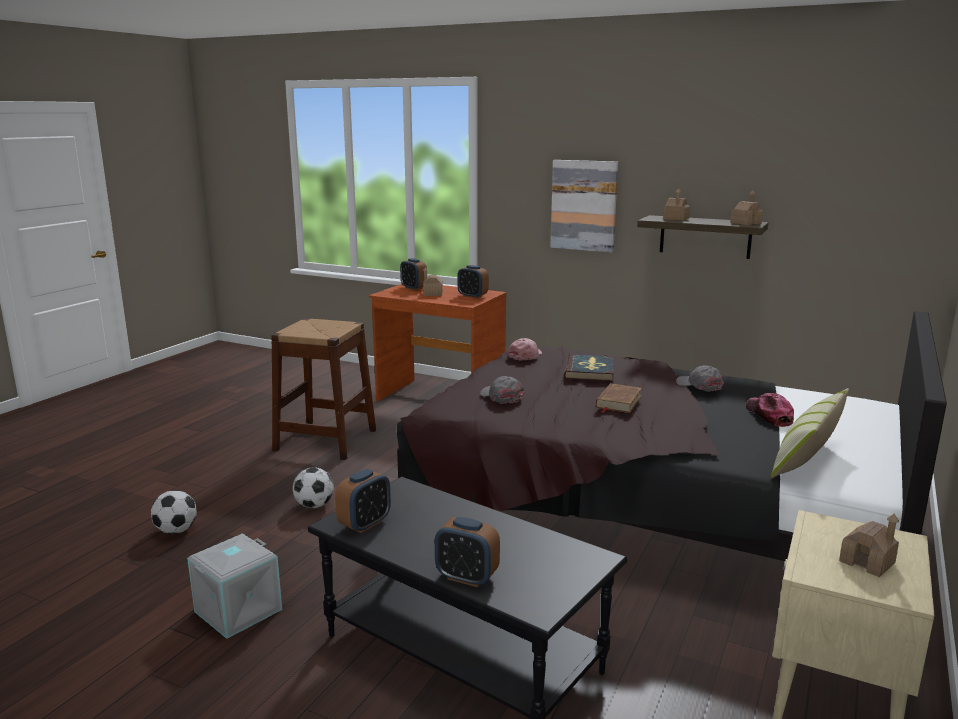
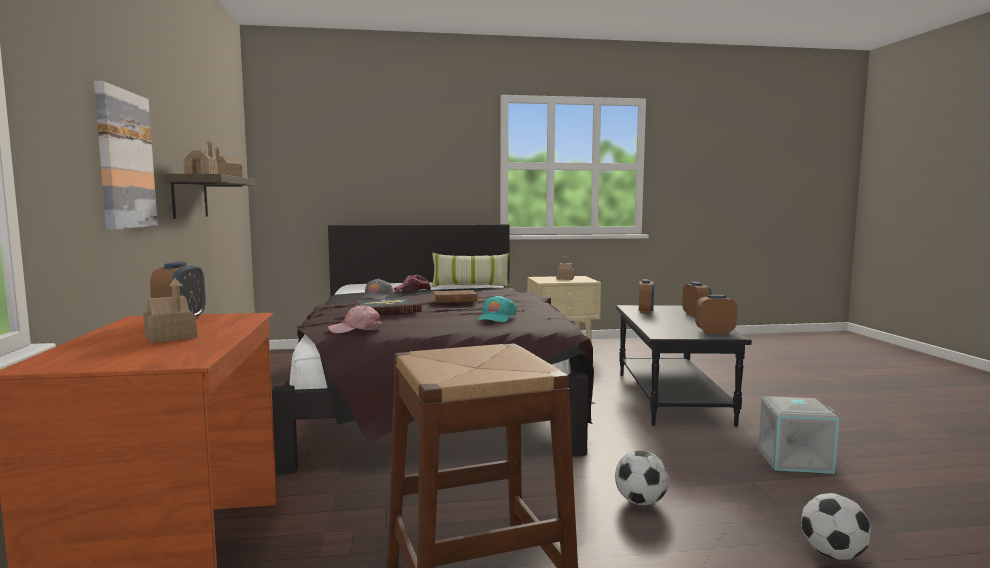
camera: 125 degrees left, 10 degrees down
alarm clock [400,258,427,290] -> alarm clock moved to [639,279,654,313]
grey cap [480,376,524,404] -> turquoise cap [477,295,517,322]

